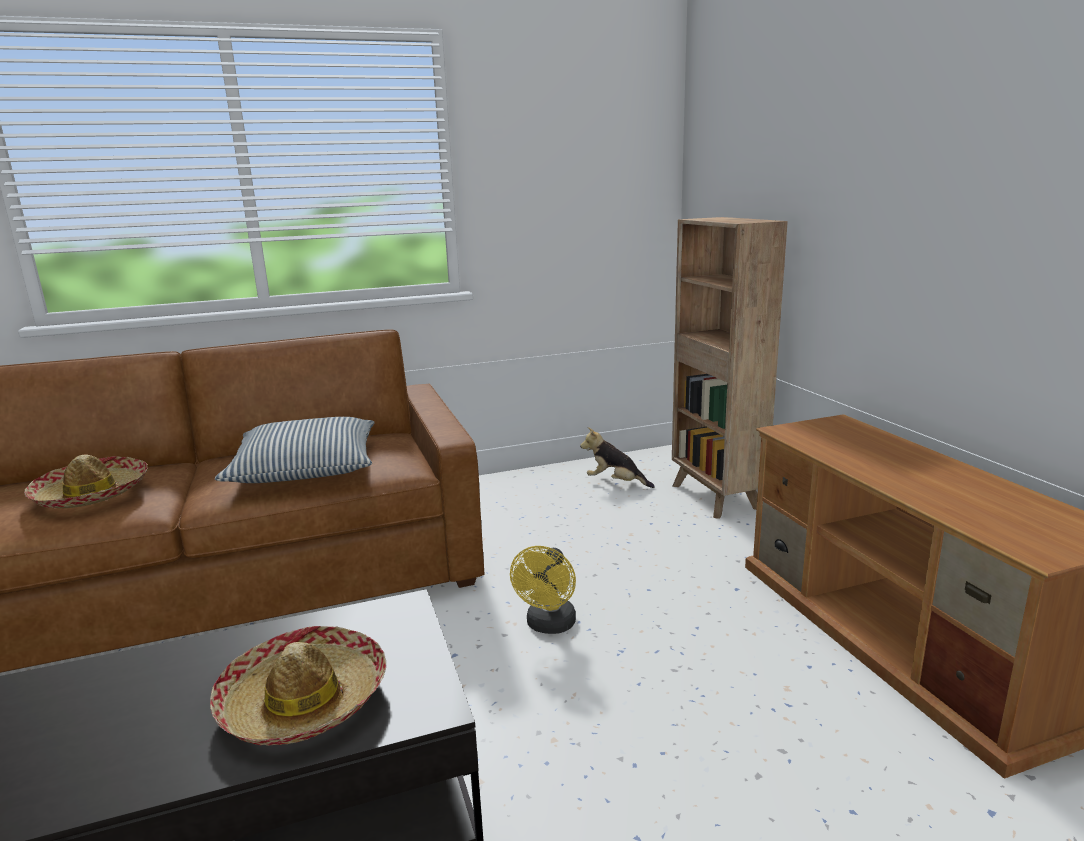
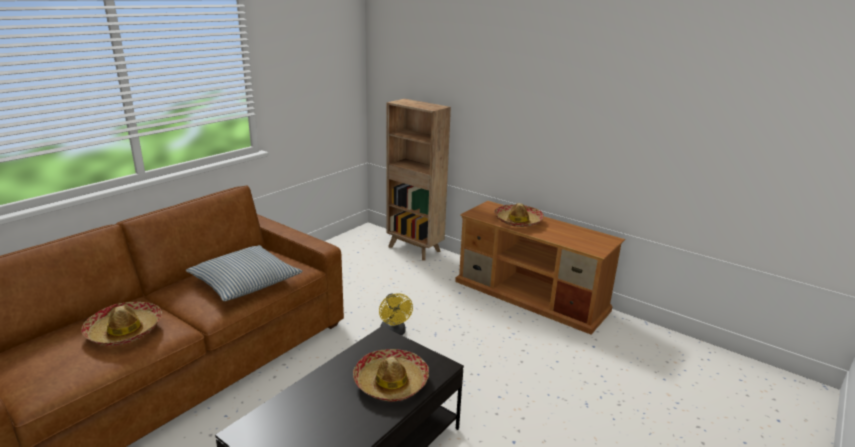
camera: 35 degrees left, 5 degrees up
plush toy [580,427,655,488] -> none
none -> hat [494,203,544,227]

